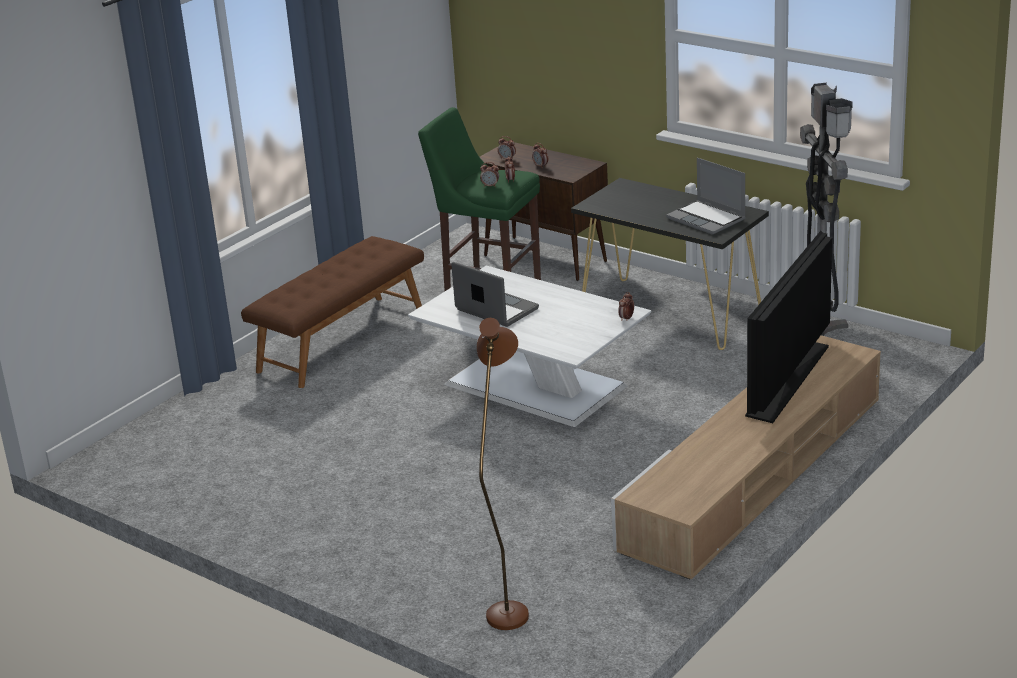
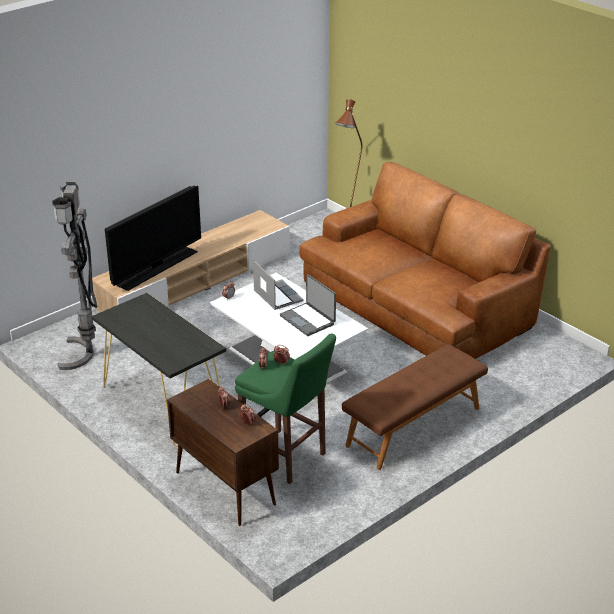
camera: 170 degrees left, 5 degrees up
laptop [666,158,746,235] -> laptop moved to [253,260,304,310]
none -> brown sofa [299,162,551,359]

